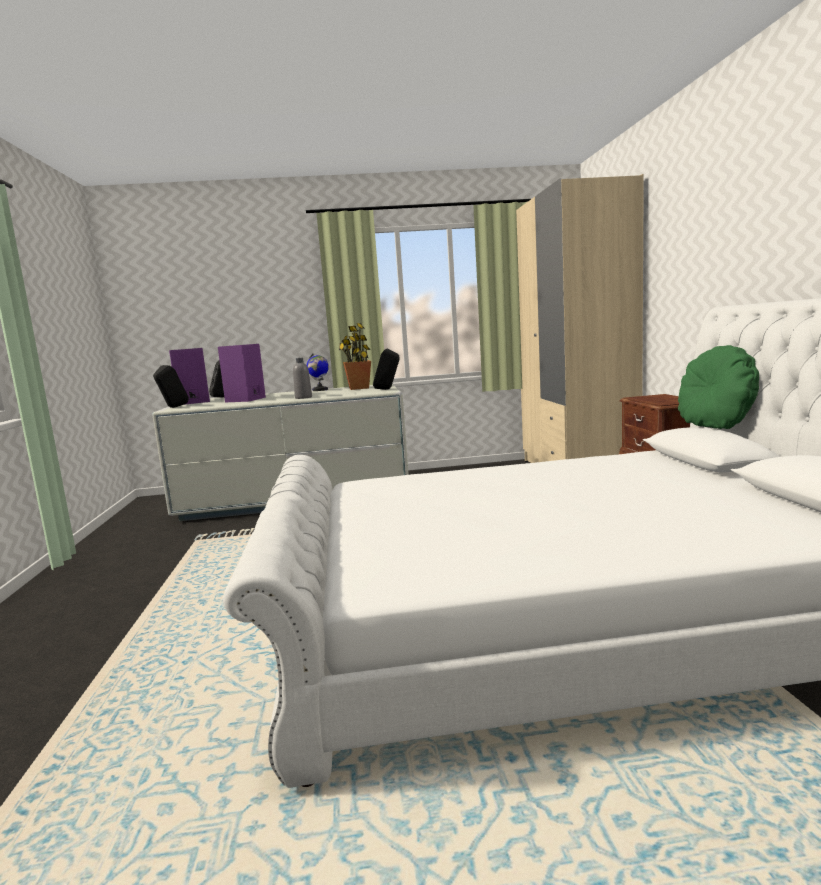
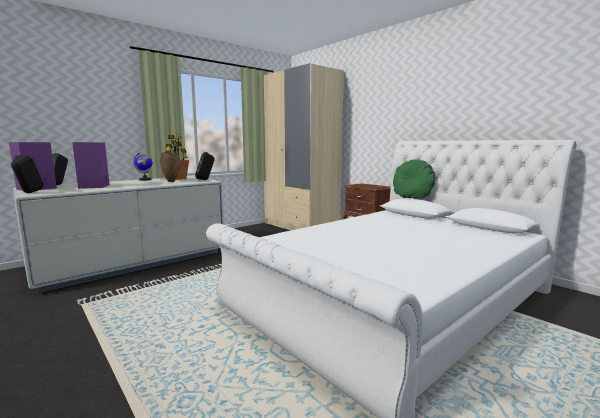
camera: 35 degrees left, 0 degrees up
grey bottle [293,358,312,399] -> none
none -> brown vase [160,152,180,182]

